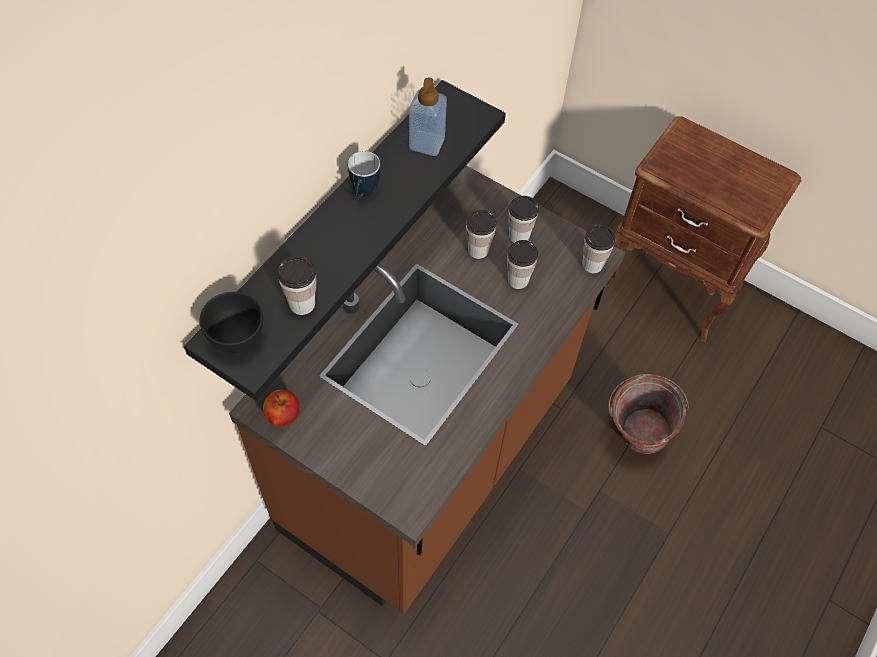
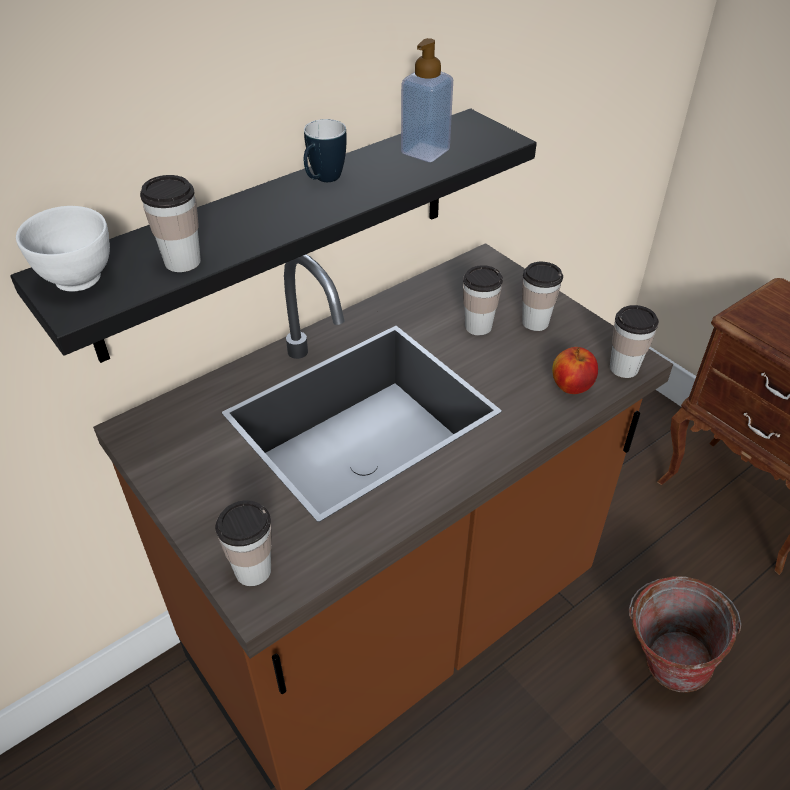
camera: 20 degrees right, 15 degrees down
black bowl [200,292,263,353] -> white bowl [16,206,110,292]
apple [263,390,299,427] -> apple moved to [552,347,598,394]
cup [507,240,538,289] -> cup moved to [215,500,272,586]

